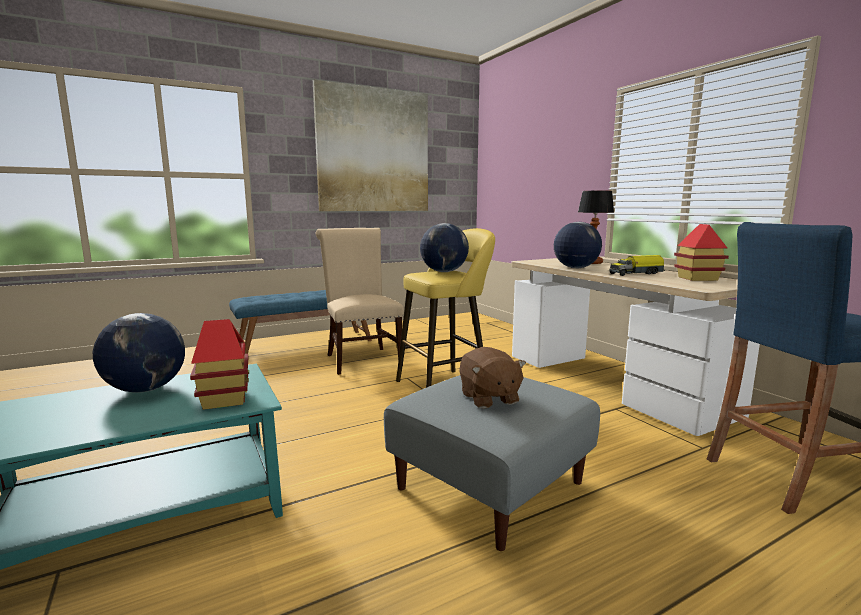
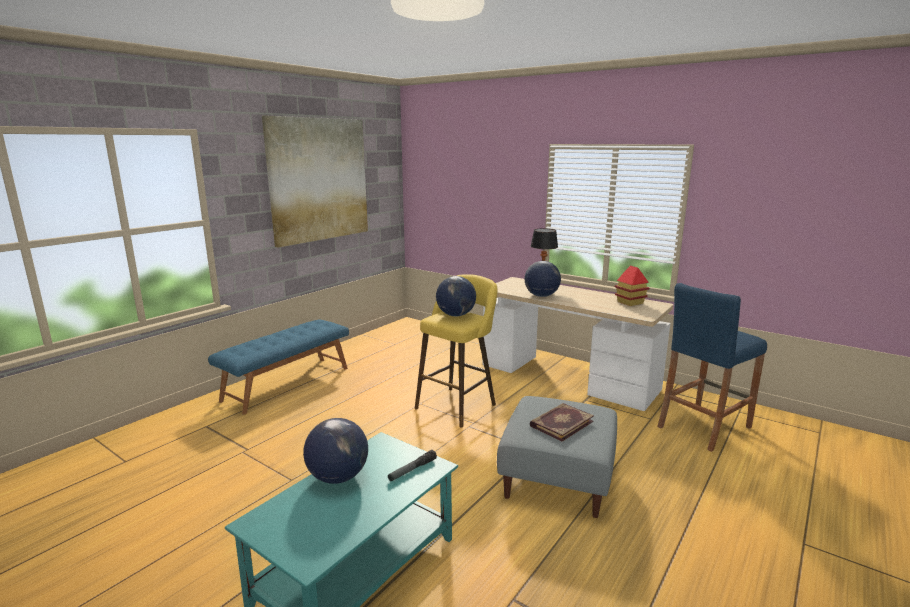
camera: 25 degrees left, 5 degrees up
toy house [190,319,249,410] -> flashlight [388,450,437,481]
beige chair [316,228,404,375] -> none
brown plush toy [459,347,526,409] -> book [530,403,594,442]
toy truck [609,255,665,276] -> none

